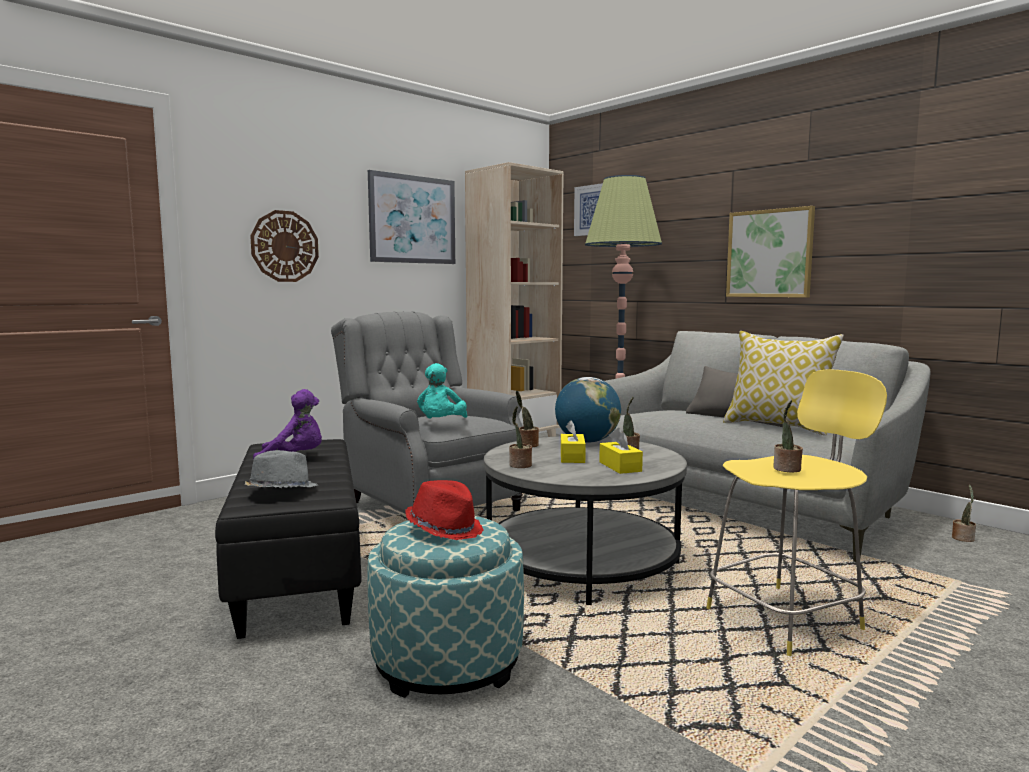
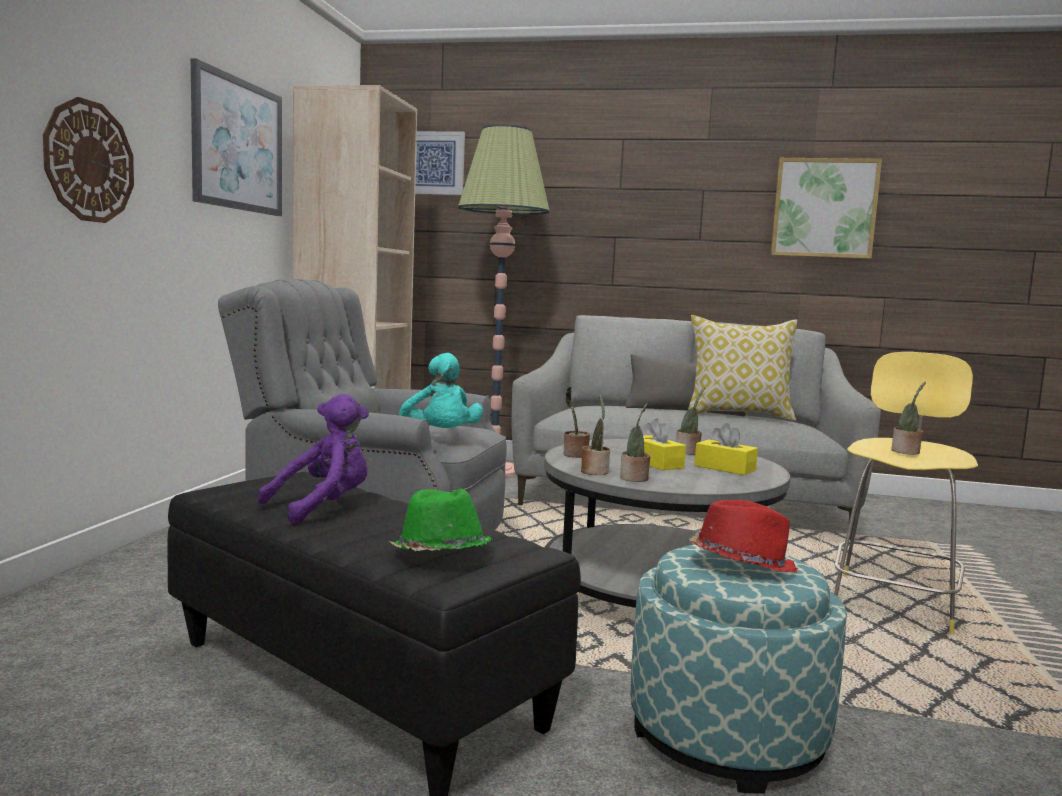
camera: 35 degrees left, 0 degrees up
grey hat [245,450,318,488] -> green hat [389,488,493,551]
globe [555,377,621,443] -> none
picture [726,206,815,298] -> picture moved to [771,158,882,259]
potted plant [952,485,976,542] -> potted plant moved to [581,394,610,475]

